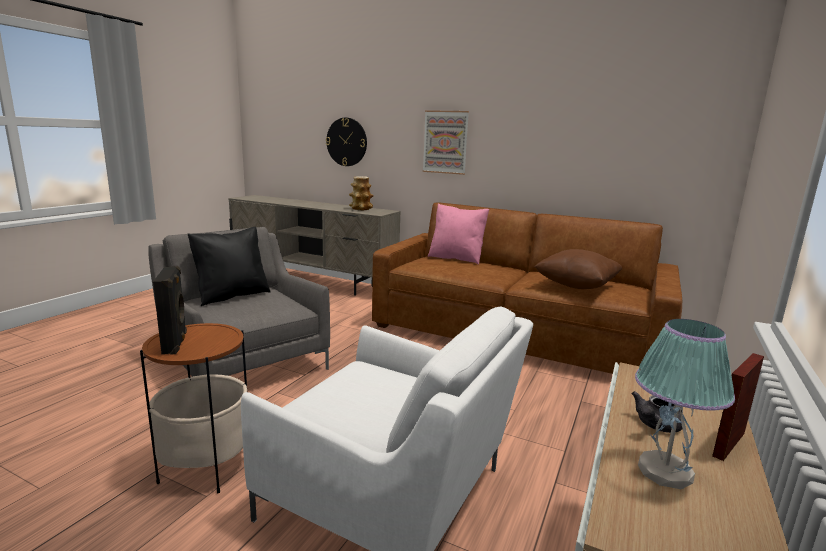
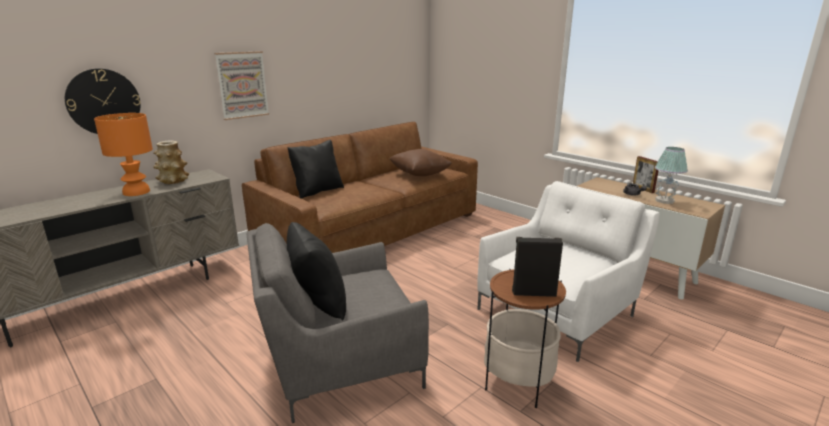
camera: 70 degrees left, 5 degrees up
pink pillow [428,204,489,264] -> black pillow [287,140,344,199]
none -> orange table lamp [94,113,153,196]

